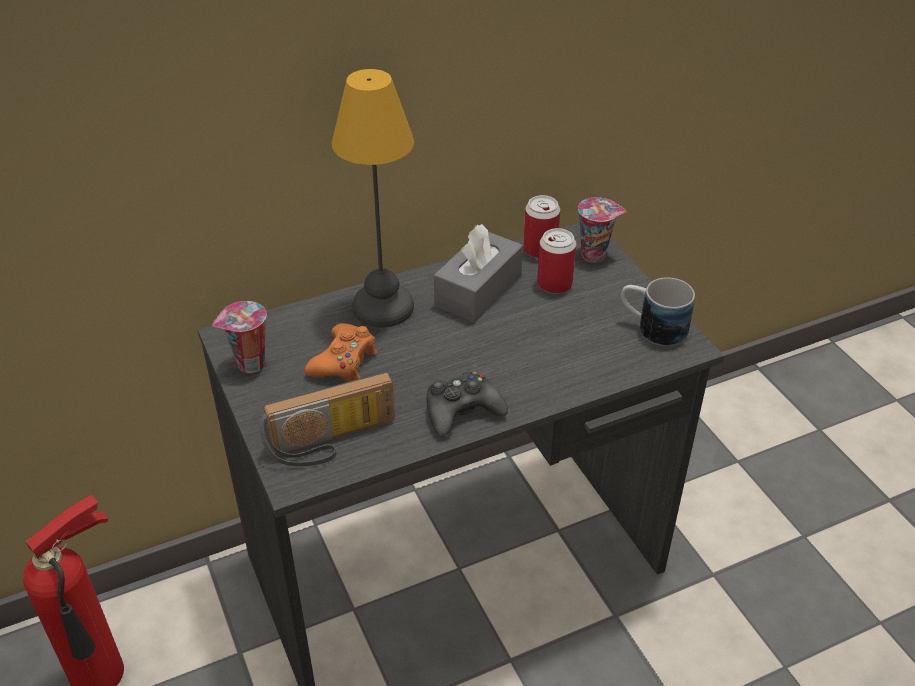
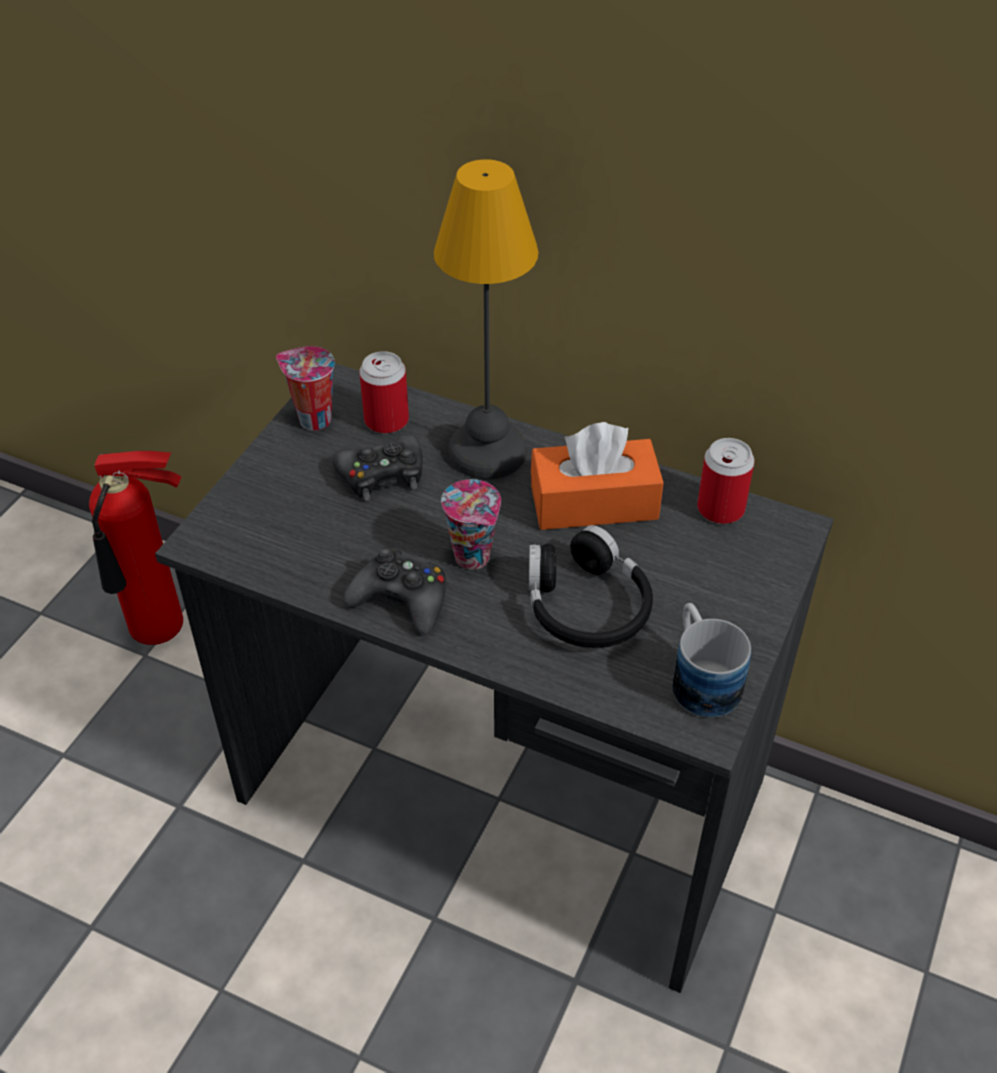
camera: 50 degrees right, 5 degrees up
radio [259,372,395,466] -> none
orange game controller [304,323,377,381] -> black game controller [332,435,423,501]
grey tissue box [434,224,523,323] -> orange tissue box [531,422,664,530]
can [537,228,576,294] -> can moved to [359,351,409,434]
cup [578,197,626,263] -> cup moved to [441,479,501,570]
none -> black headphones [529,525,653,648]

